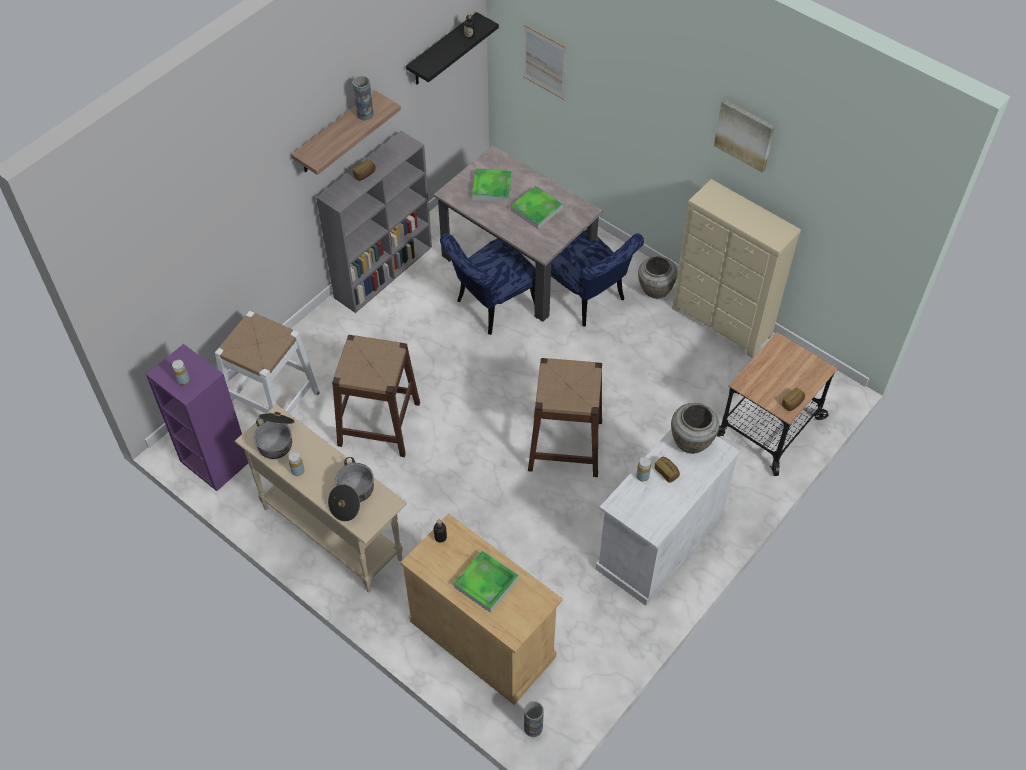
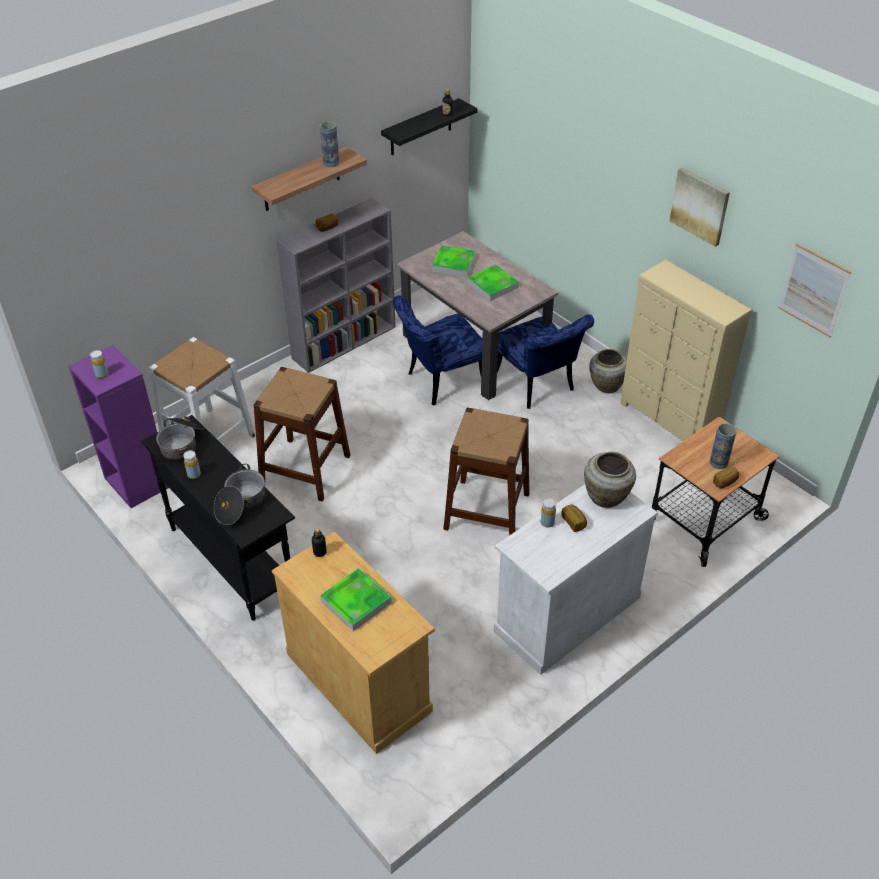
camera: 10 degrees right, 10 degrees down
beige console table [234,404,407,592] -> black console table [141,415,295,621]
picture [523,24,567,100] -> picture moved to [779,243,851,337]
vase [524,701,544,737] -> vase moved to [710,423,737,469]

